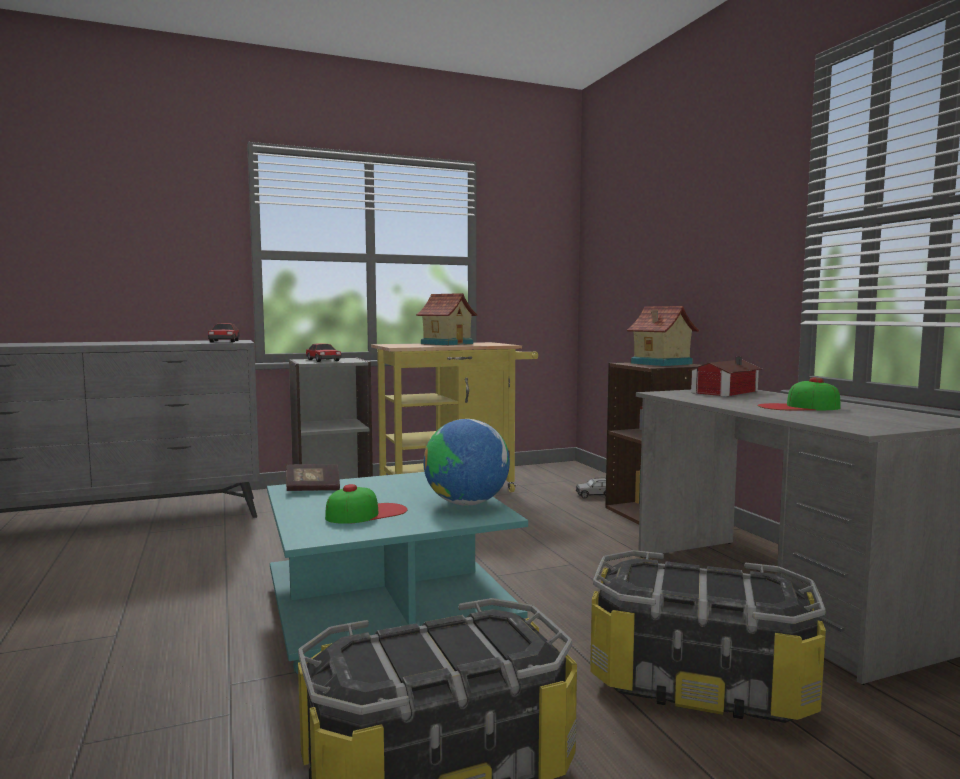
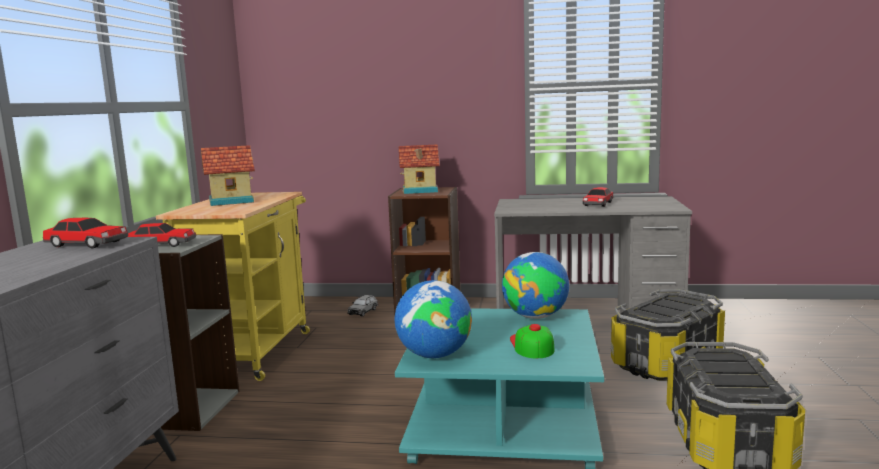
camera: 60 degrees left, 5 degrees up
book [286,464,340,491] -> globe [395,280,472,358]
toy house [689,356,762,397] -> none
cap [757,377,840,410] -> toy car [583,187,613,207]

